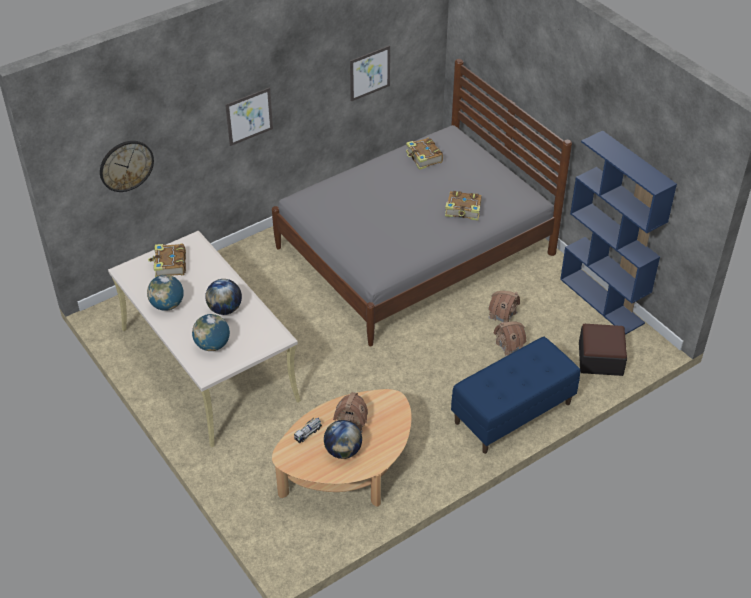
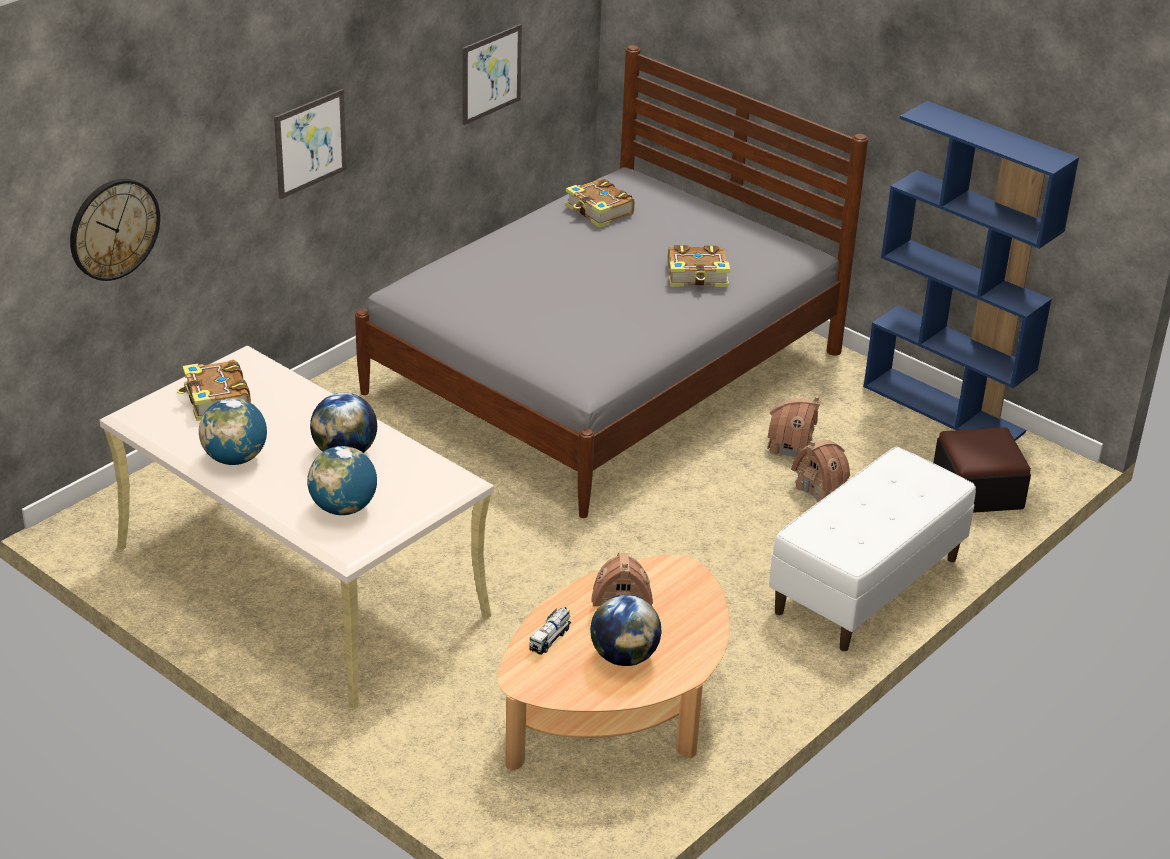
camera: 15 degrees left, 10 degrees down
blue bench [451,337,580,454] -> white bench [769,447,976,651]

